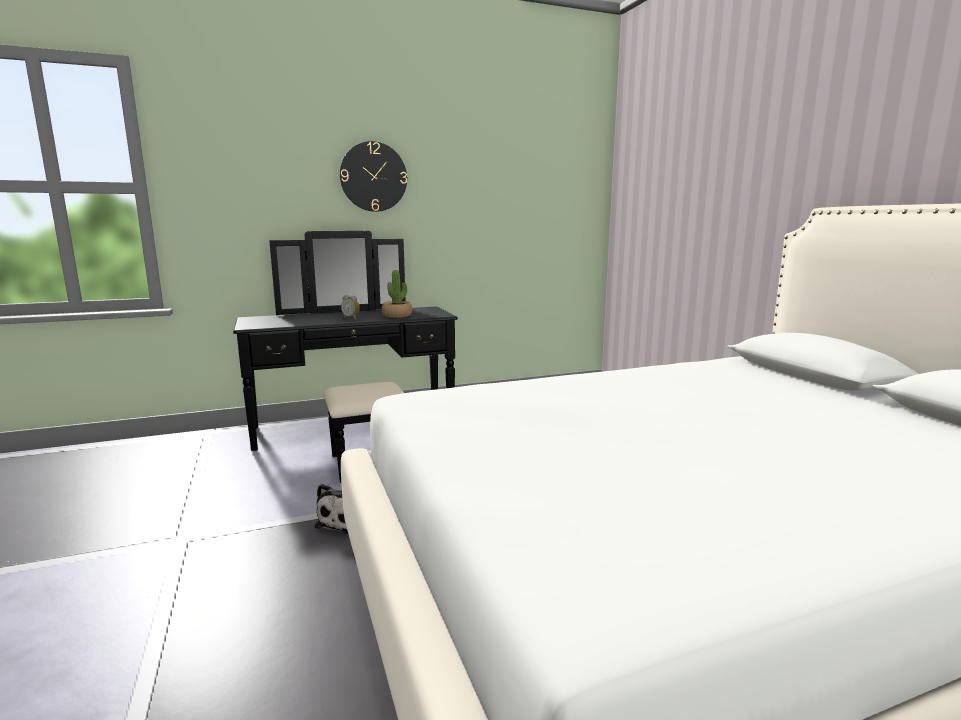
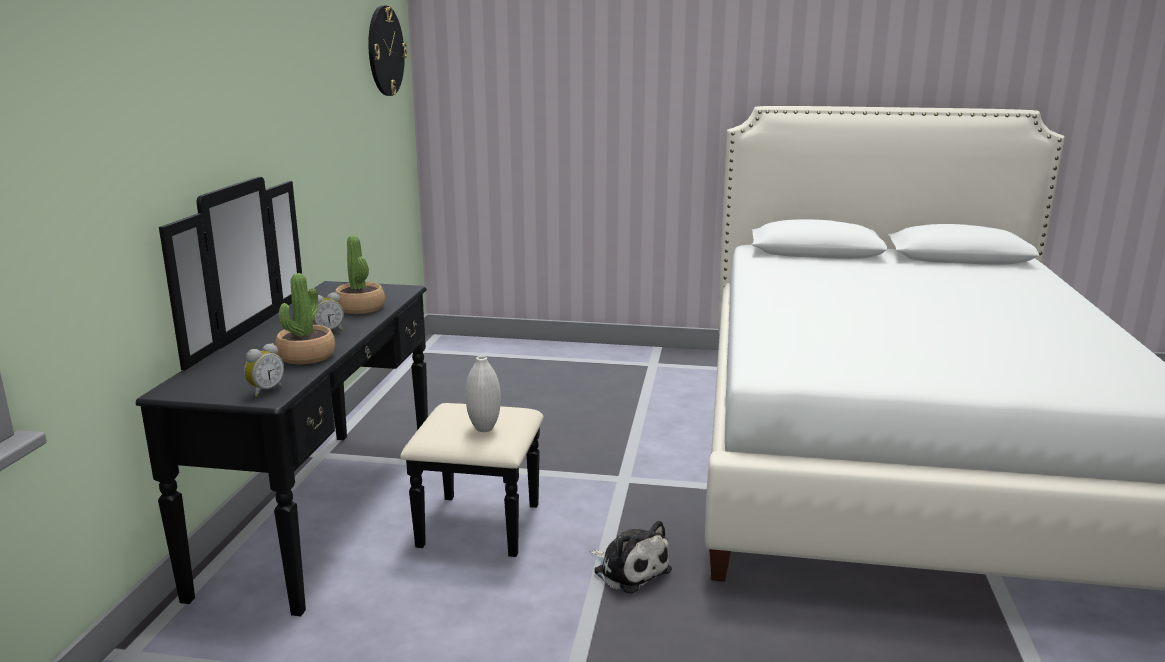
camera: 60 degrees left, 5 degrees up
wall clock [340,141,407,212] -> wall clock moved to [368,5,407,96]
none -> alarm clock [244,343,284,397]
none -> potted plant [275,273,335,365]
none -> white vase [466,356,501,432]

